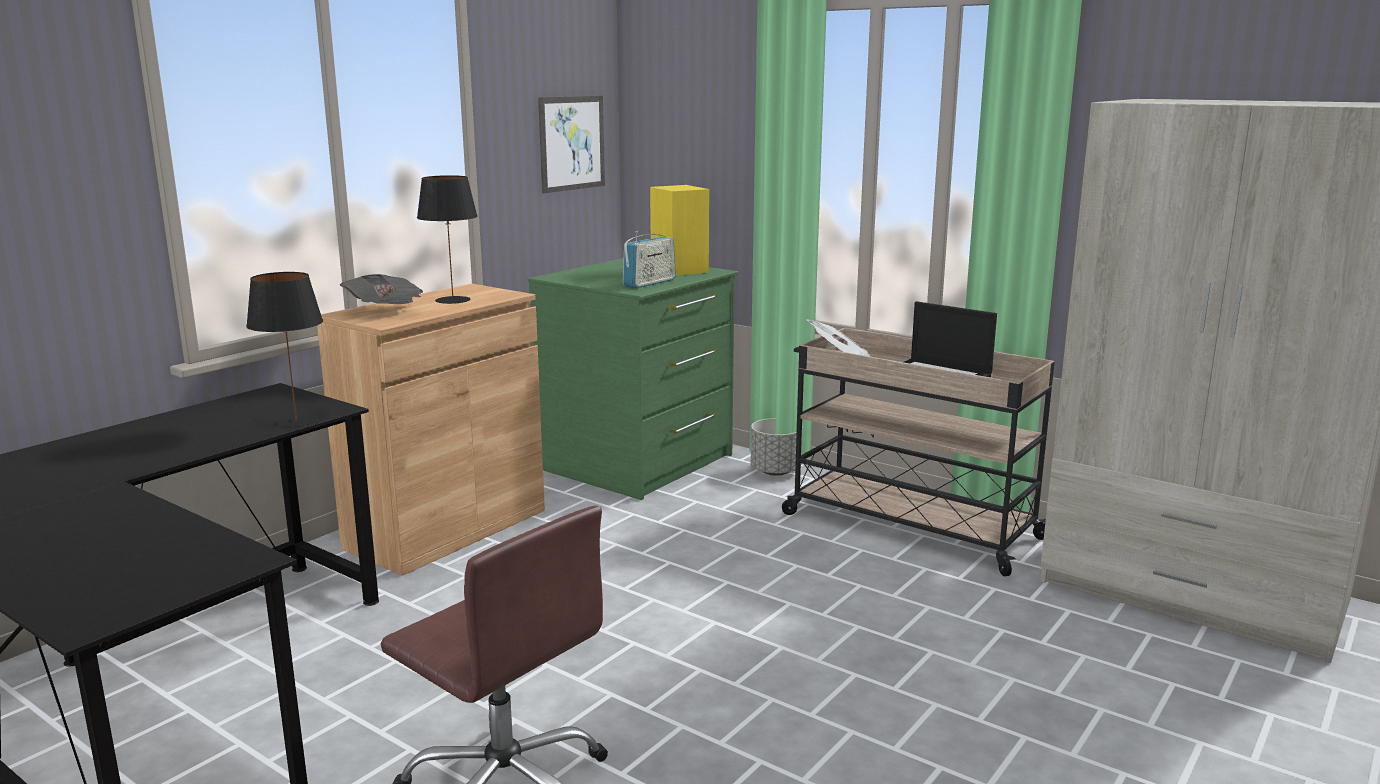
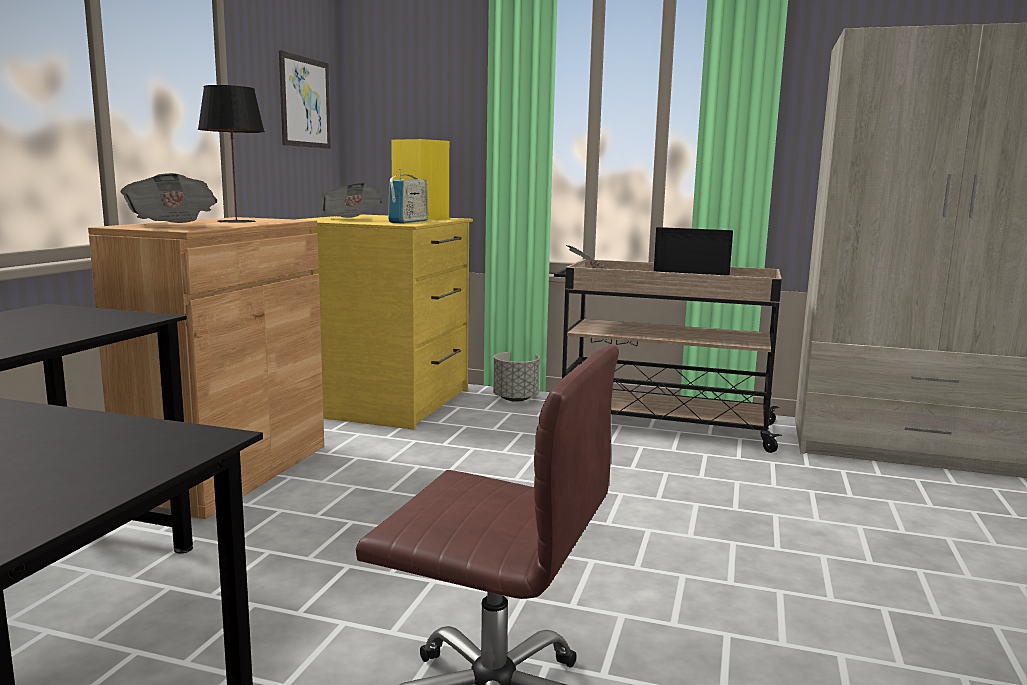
camera: 20 degrees left, 5 degrees down
black table lamp [246,272,323,427] -> none
green dresser [528,258,738,500] -> yellow dresser [295,214,473,430]
none -> newspaper [322,183,382,218]

